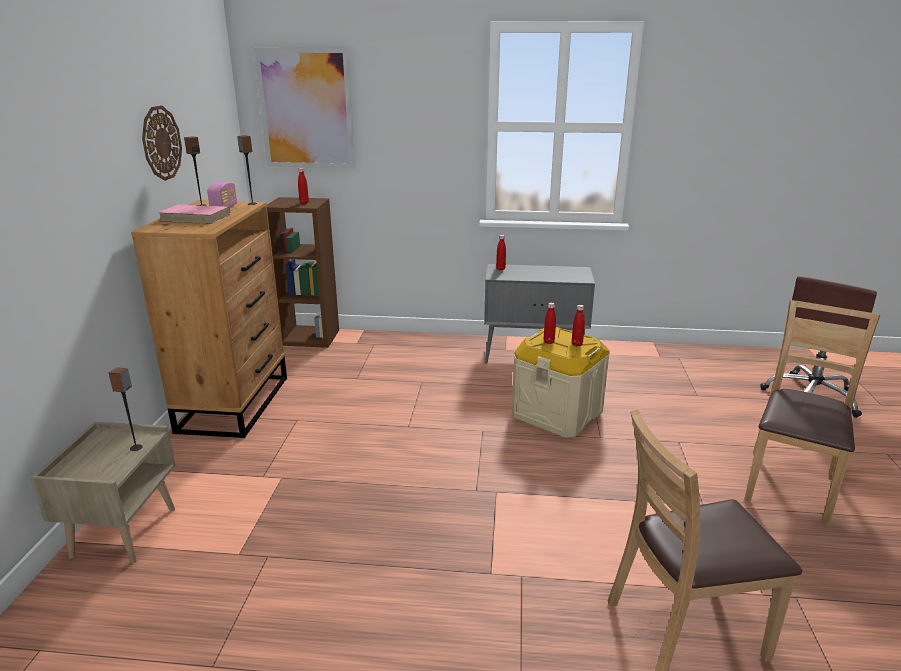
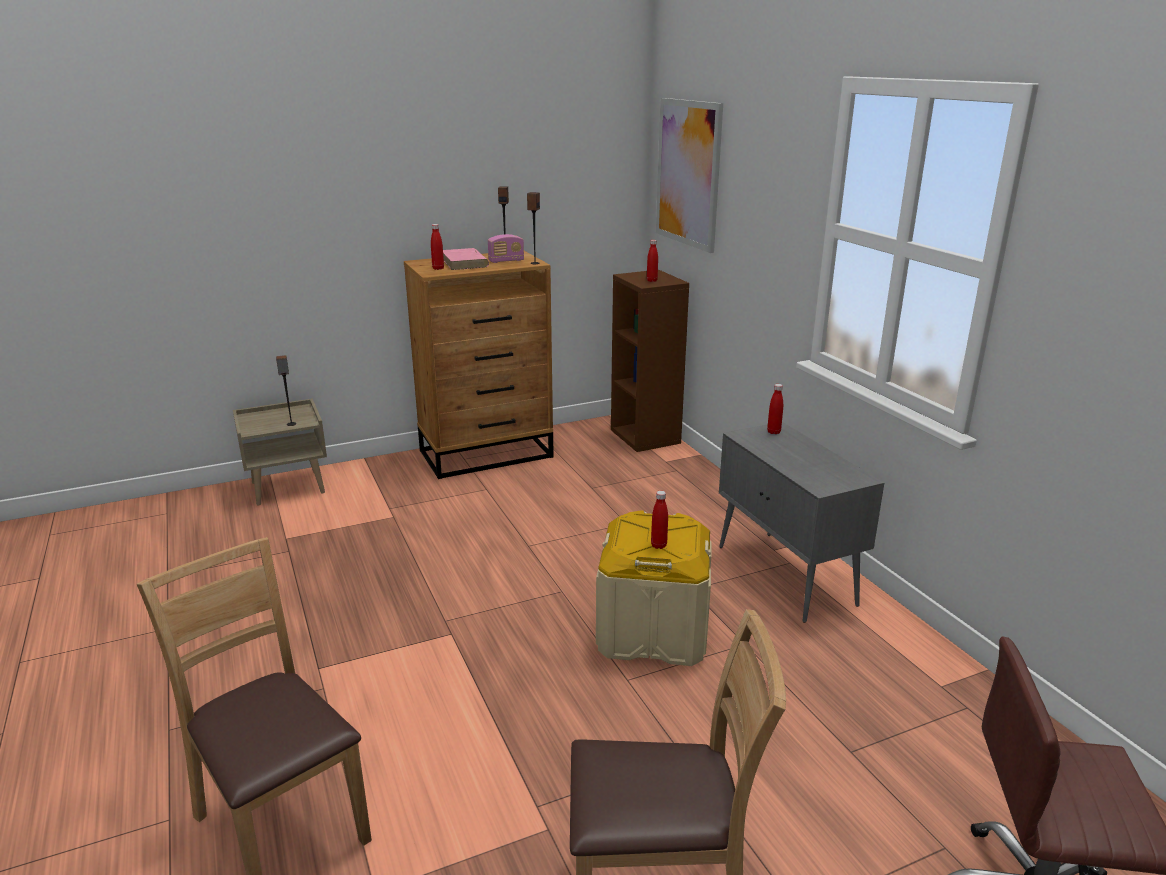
camera: 60 degrees right, 0 degrees up
wall clock [142,105,182,181] -> none
red bottle [544,303,556,344] -> red bottle moved to [431,224,444,270]

